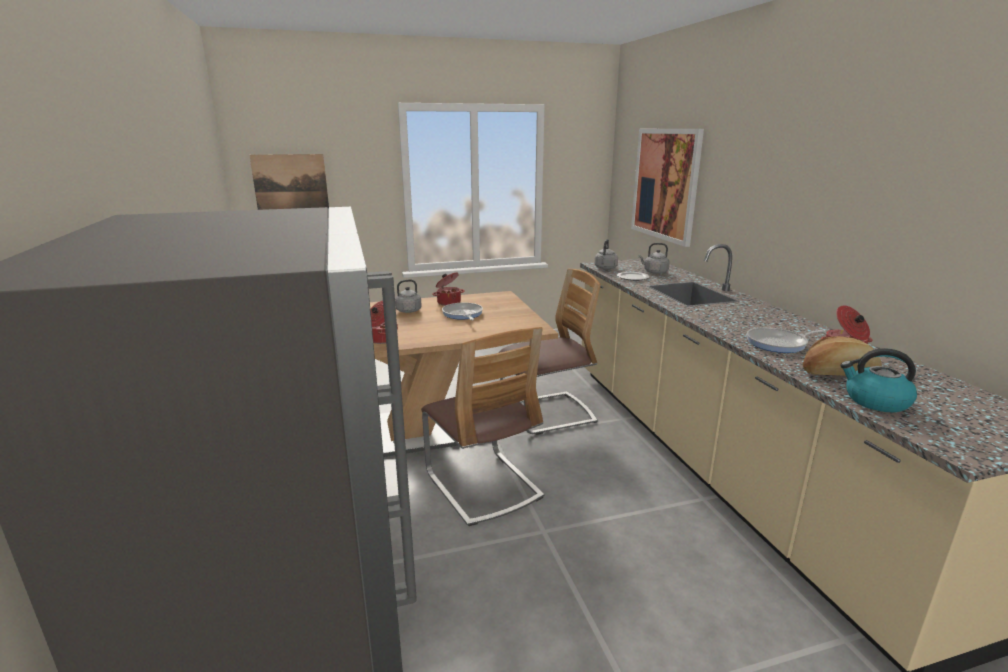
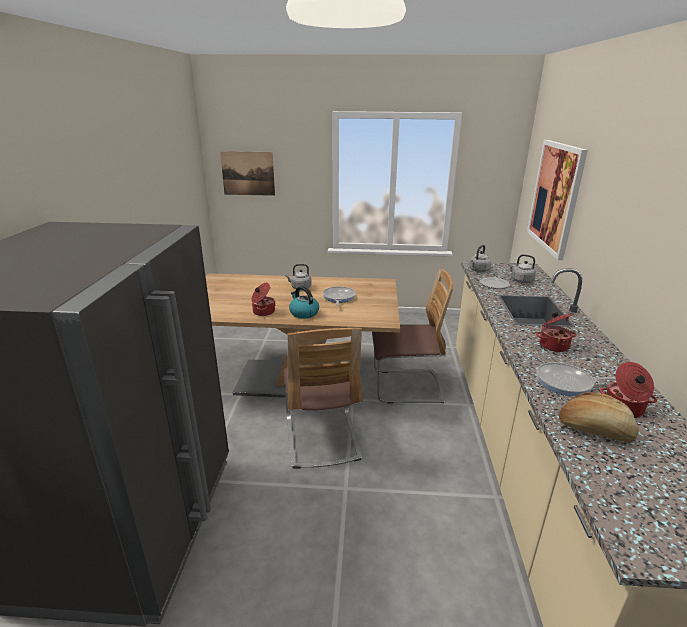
camera: 20 degrees right, 5 degrees up
cooking pot [432,273,465,306] -> cooking pot moved to [536,312,577,352]
kettle [840,348,917,412] -> kettle moved to [289,286,319,319]

